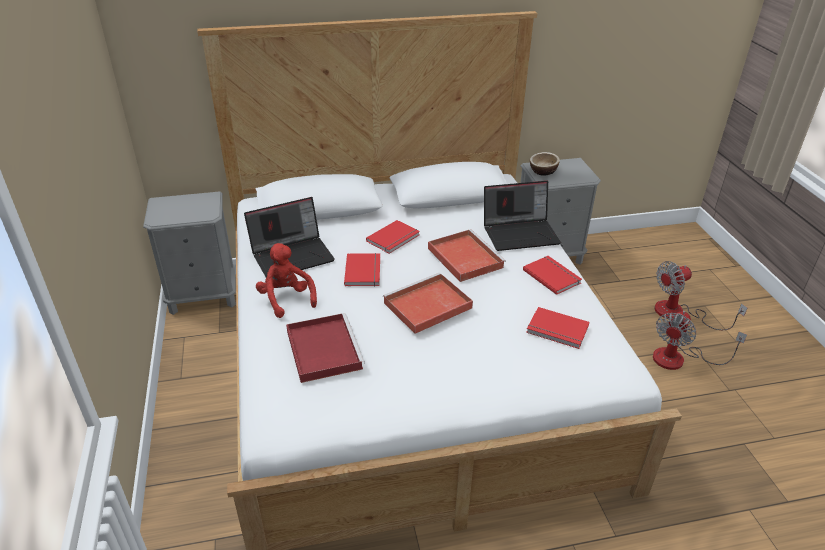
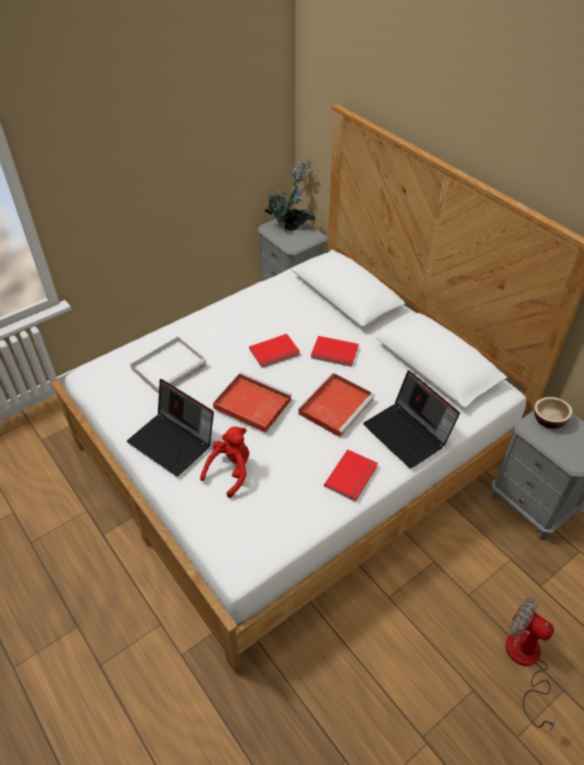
camera: 65 degrees right, 10 degrees up
laptop [244,197,335,278] -> laptop moved to [127,379,214,477]
red plush toy [256,243,317,318] -> red plush toy moved to [200,427,249,498]
red tray [286,313,365,383] -> white tray [130,336,206,394]
red book [526,307,589,349] -> none
fan [653,311,747,370] -> none
none -> potted plant [265,160,316,231]

